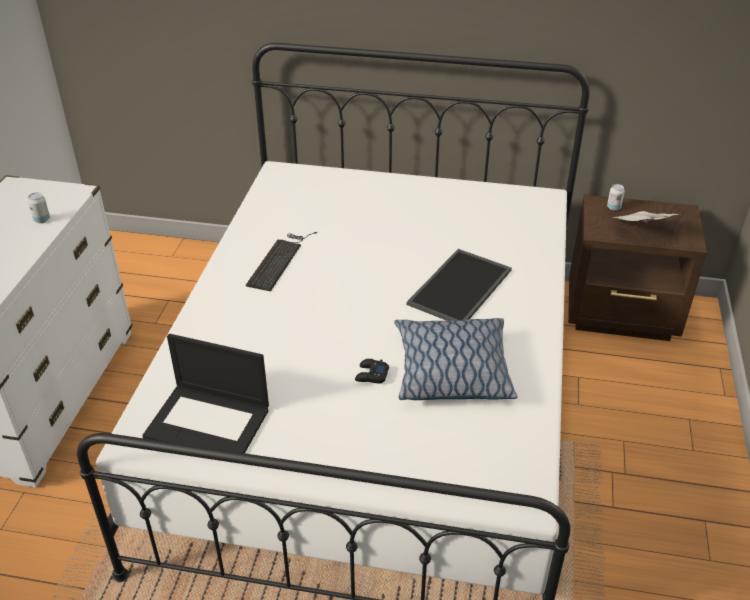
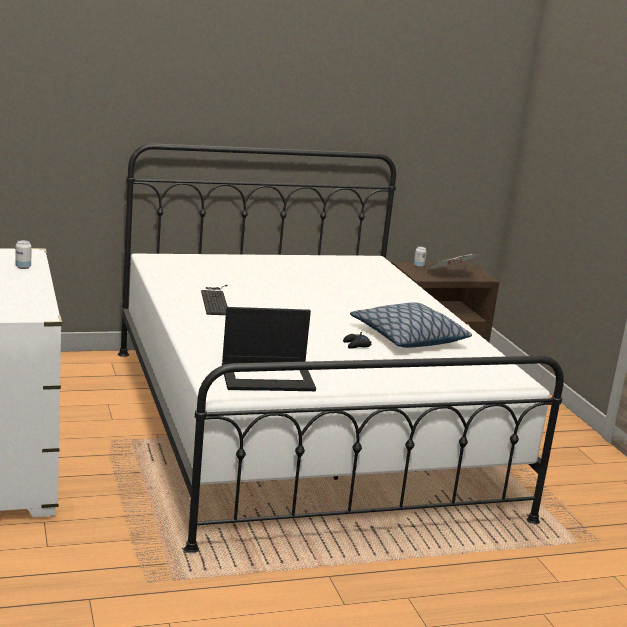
camera: 30 degrees left, 20 degrees down
tray [407,249,512,321] -> none

